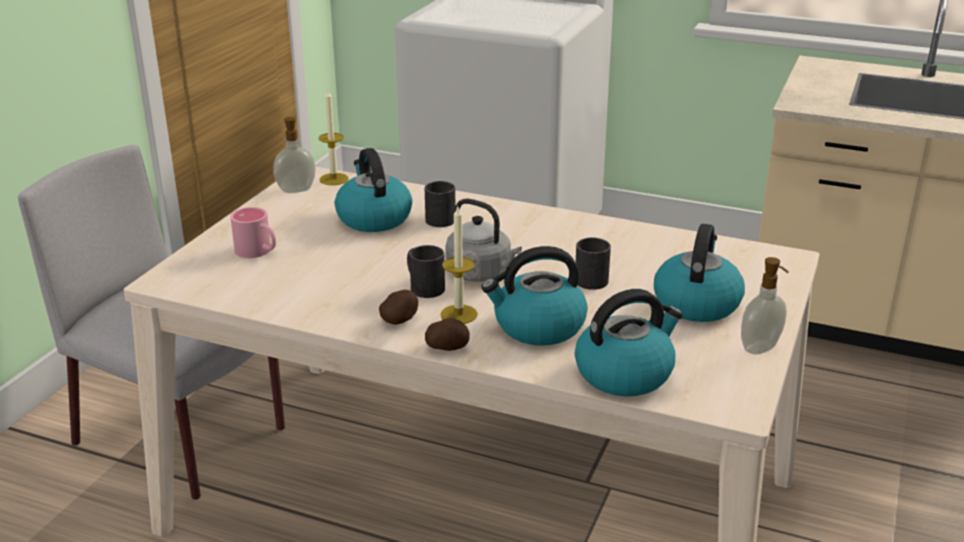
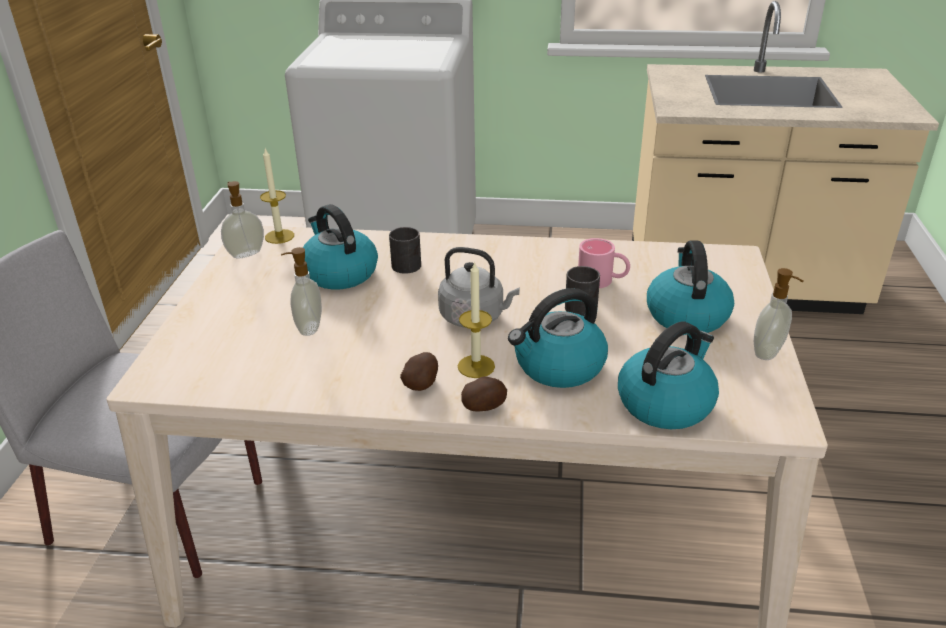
camera: 15 degrees left, 5 degrees up
pink mug [230,207,276,258] -> pink mug moved to [578,238,630,288]
black mug [407,245,445,298] -> none
none -> soap dispenser [281,247,322,336]

